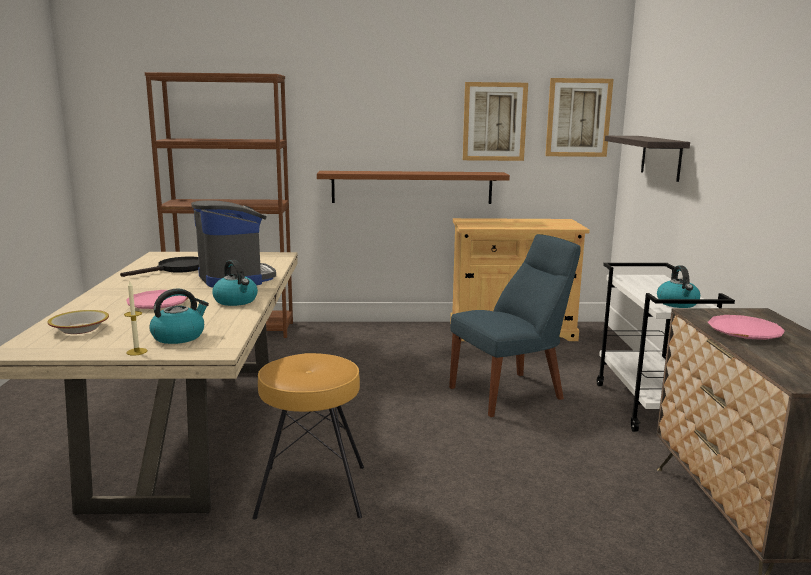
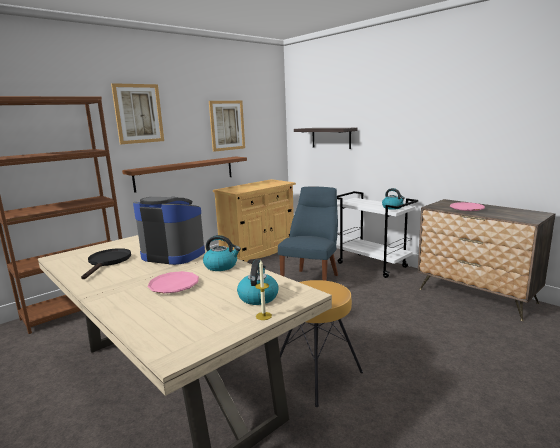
camera: 40 degrees left, 0 degrees up
bowl [48,310,109,334] -> none
picture [545,78,613,157] -> picture moved to [111,83,164,144]

